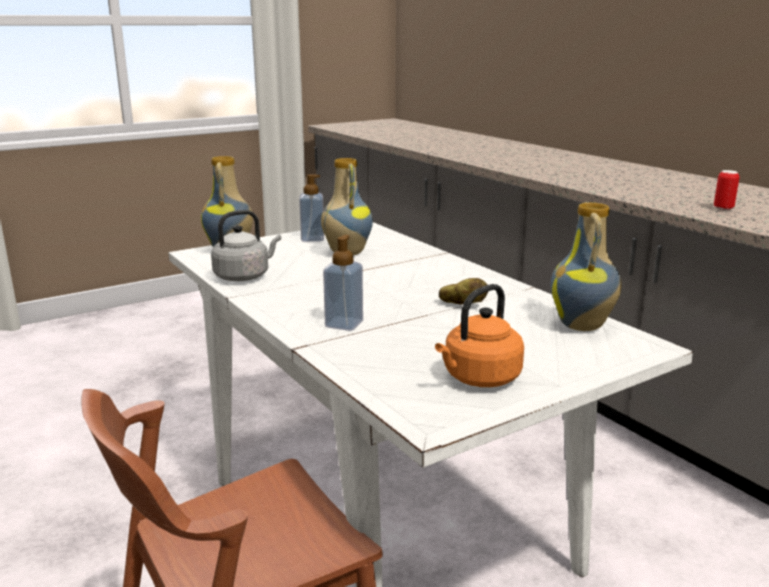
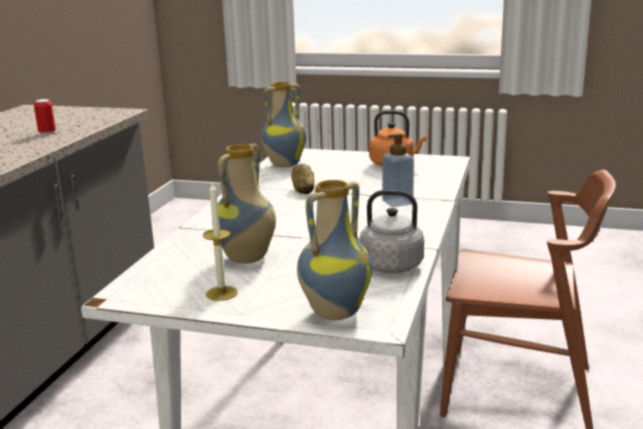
camera: 130 degrees left, 0 degrees up
soap dispenser [299,174,324,242] -> candle [203,182,238,301]

